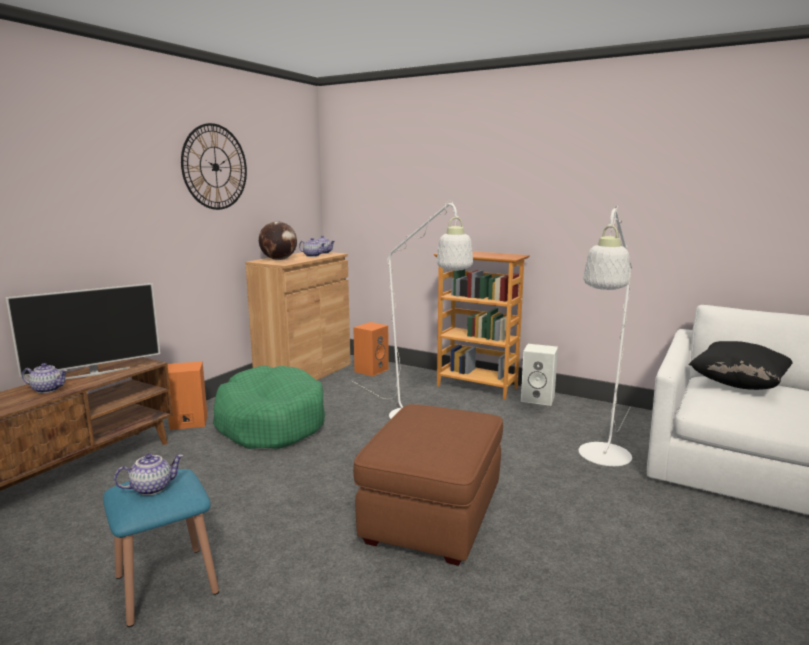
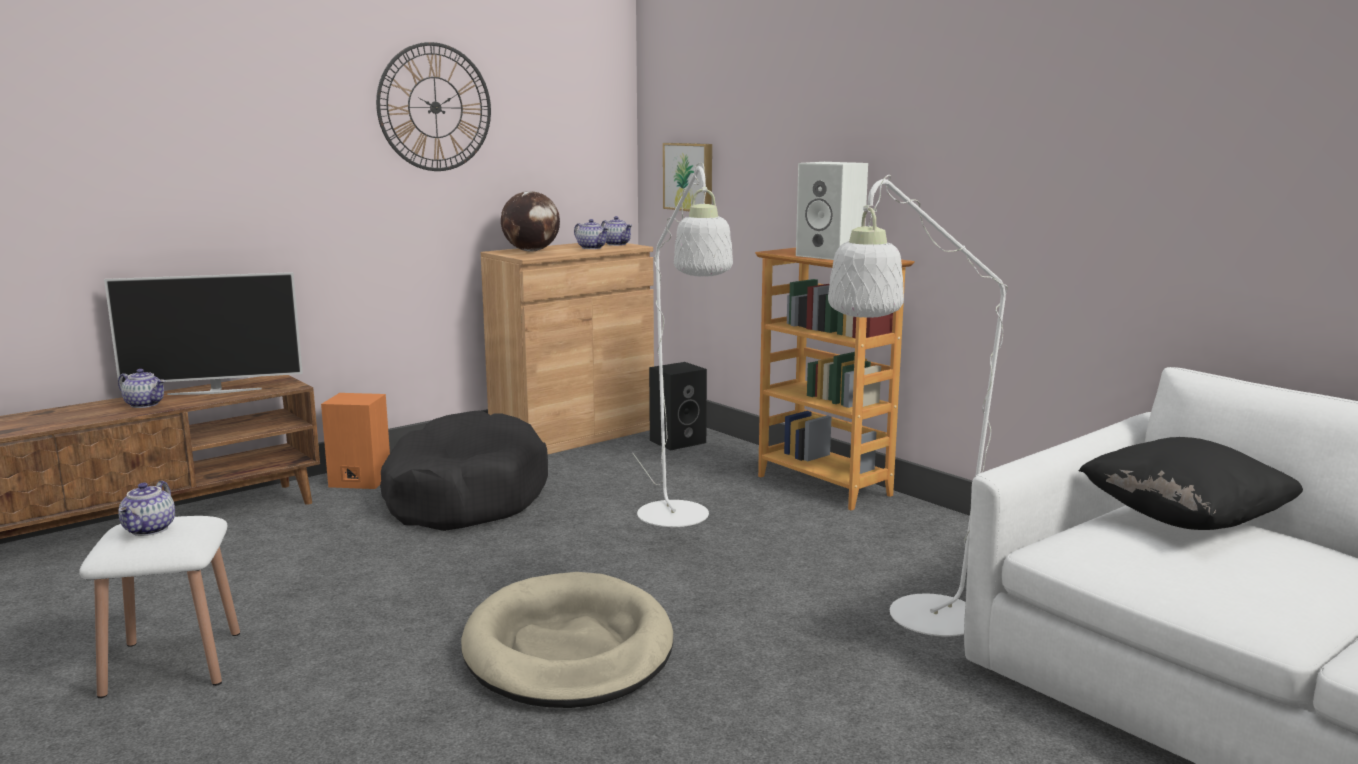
camera: 20 degrees right, 0 degrees up
blue stool [103,469,219,627] -> white stool [79,516,240,698]
teapot [114,453,184,495] -> teapot turned 105 degrees clockwise [118,481,175,536]
green dog bed [213,366,325,449] -> black dog bed [380,411,548,531]
orange speaker [353,322,389,377] -> black speaker [649,362,707,450]
brown ottoman [353,404,503,566] -> beige dog bed [461,572,673,708]
white speaker [521,344,558,406] -> white speaker moved to [796,162,868,260]
none -> picture [663,143,712,211]

